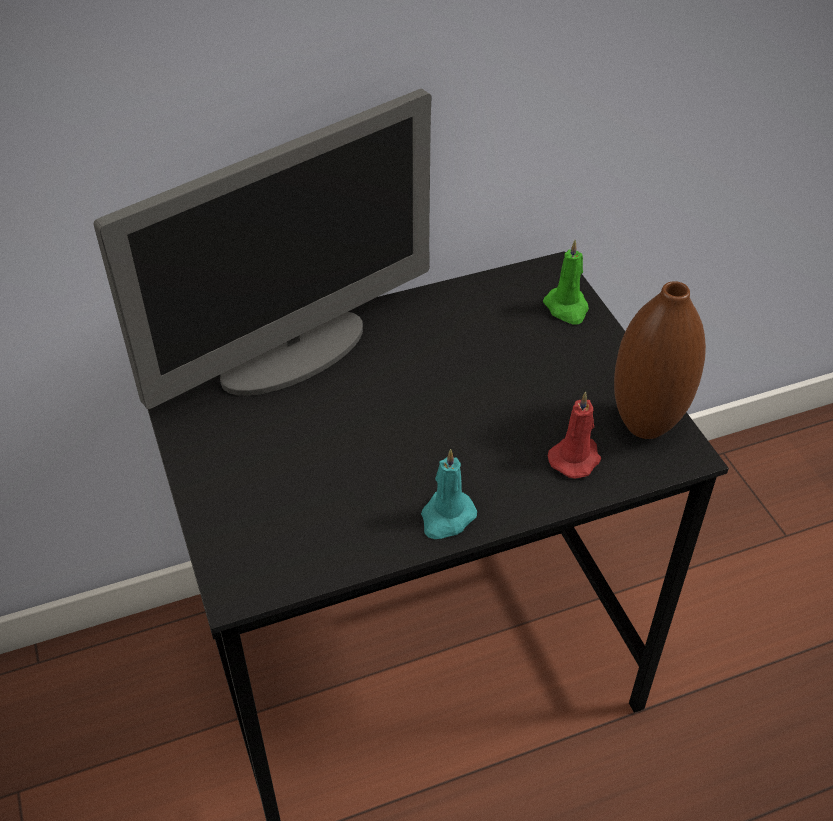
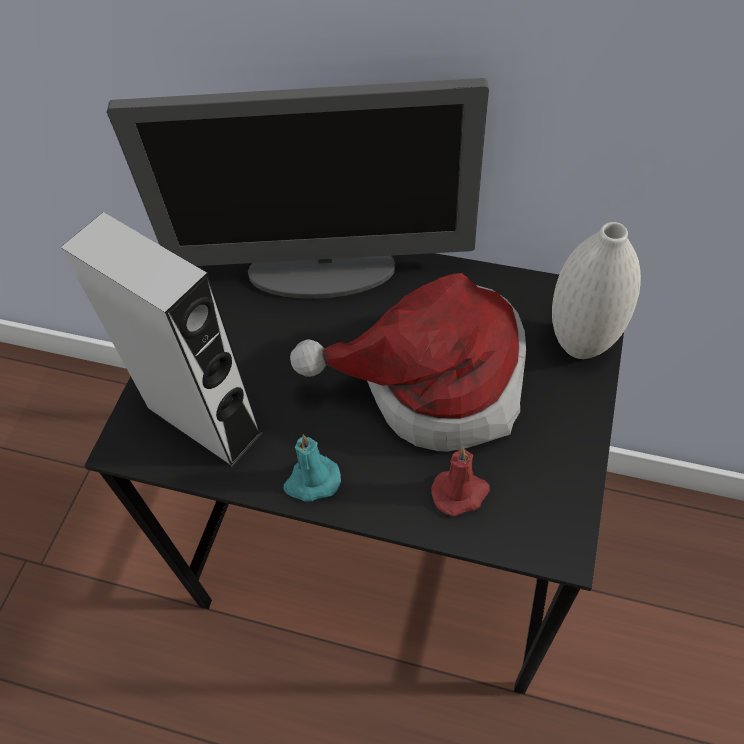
camera: 40 degrees right, 10 degrees up
green candle [543,240,589,325] -> white vase [552,222,641,359]
brown vase [614,281,706,439] -> none
none -> grey speaker [60,212,263,468]
none -> hat [290,273,526,451]

